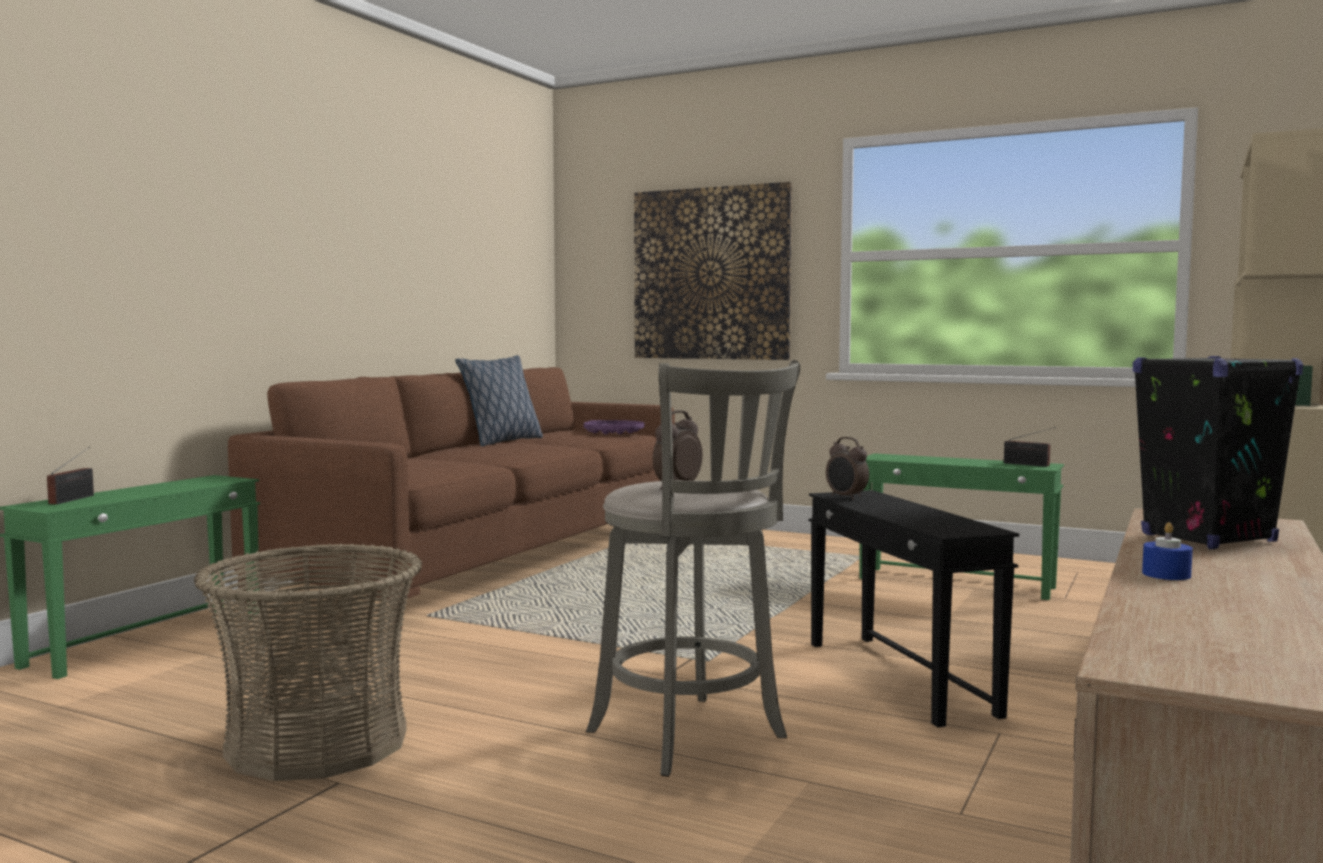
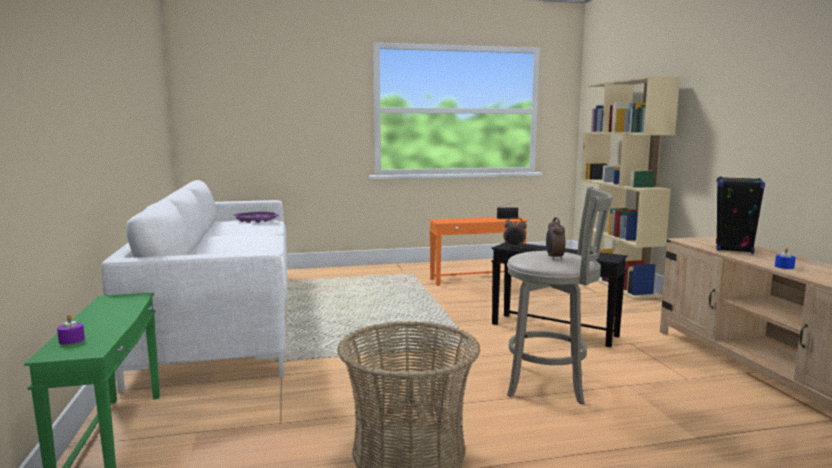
camera: 40 degrees left, 5 degrees up
radio [47,447,94,504] -> purple candle [57,314,85,345]
brown sofa [228,367,675,629] -> white sofa [101,180,287,392]
pillow [455,355,543,446] -> none
picture [634,182,792,360] -> none
green side table [859,453,1064,600] -> orange side table [429,217,528,286]

